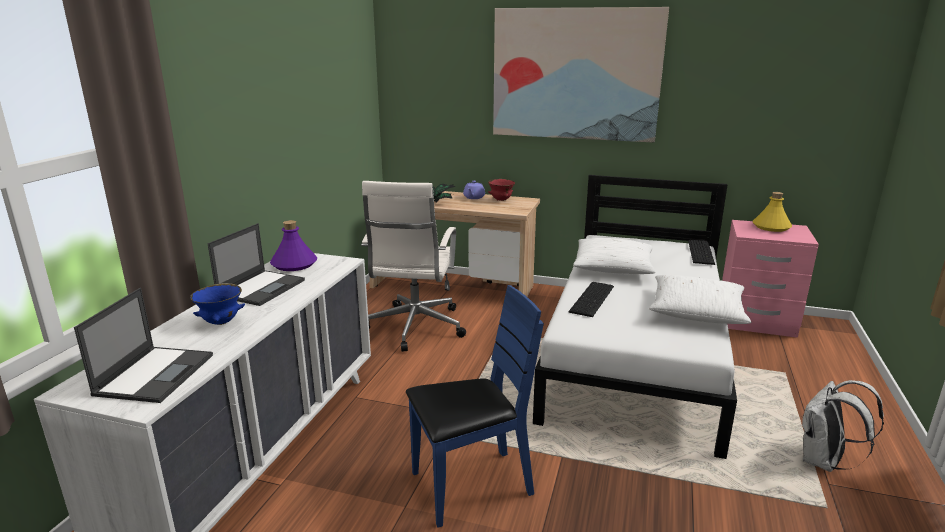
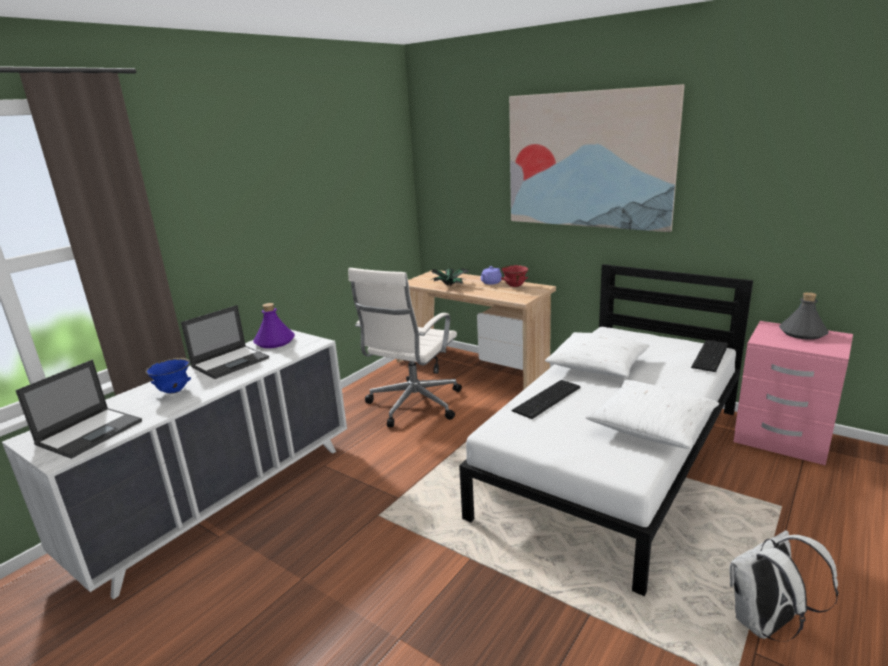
camera: 20 degrees right, 0 degrees up
blue chair [406,285,544,528] -> none
yellow bottle [753,192,792,232] -> grey bottle [779,292,828,340]

